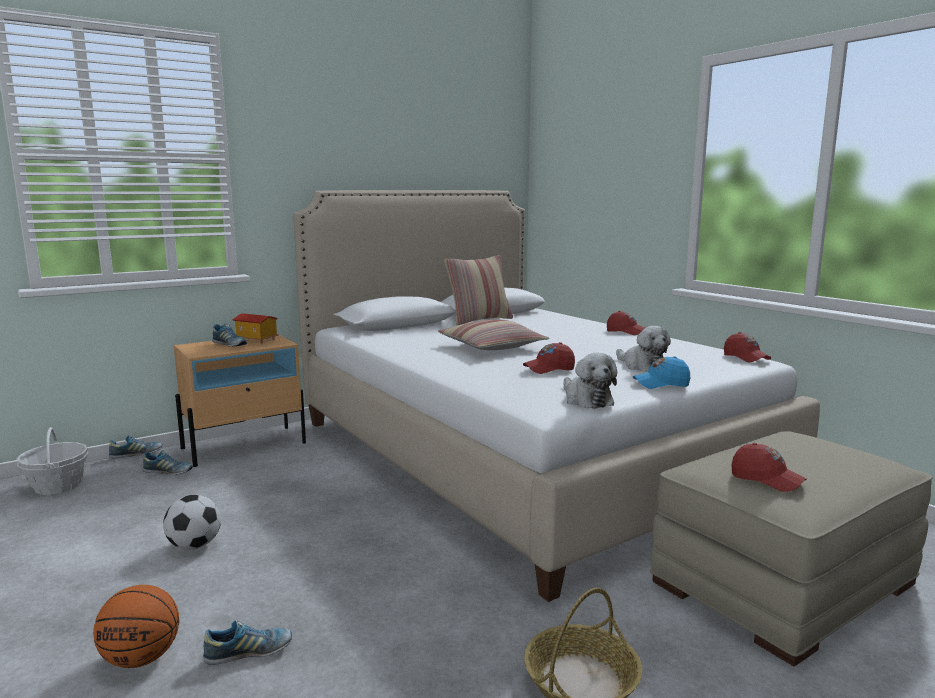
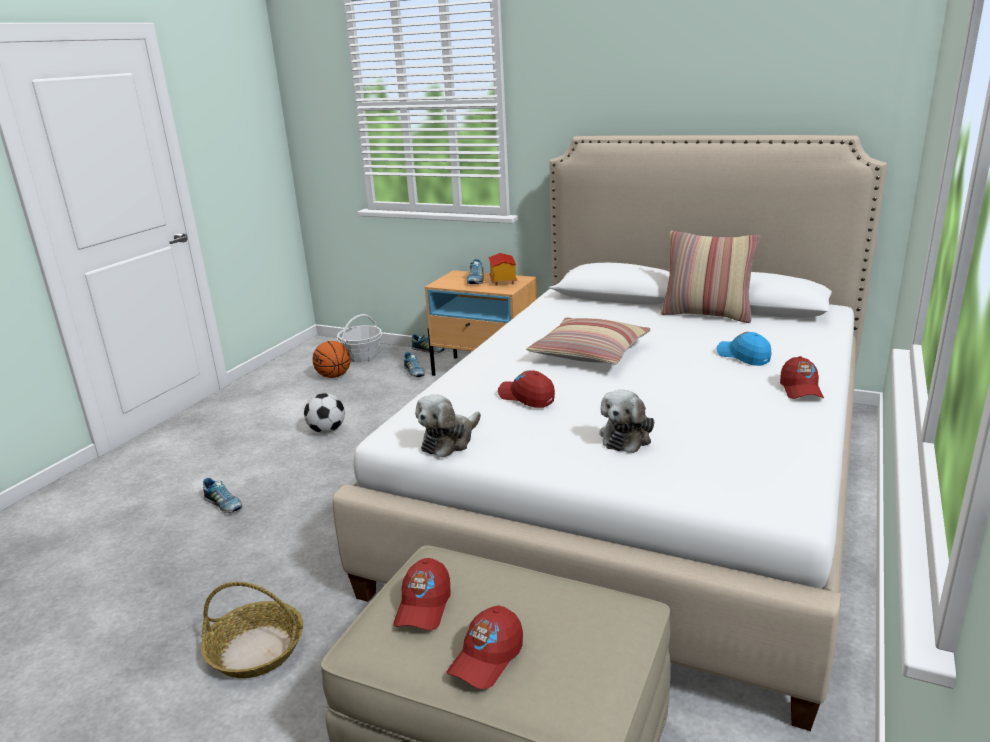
camera: 60 degrees right, 10 degrees up
basketball [93,585,179,668] -> basketball moved to [312,341,351,378]
blue cap [633,356,690,389] -> blue cap moved to [716,332,771,366]
red cap [724,332,771,362] -> red cap moved to [447,606,523,689]

